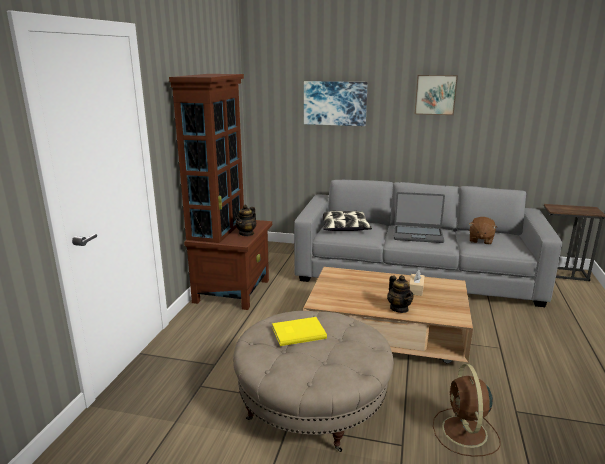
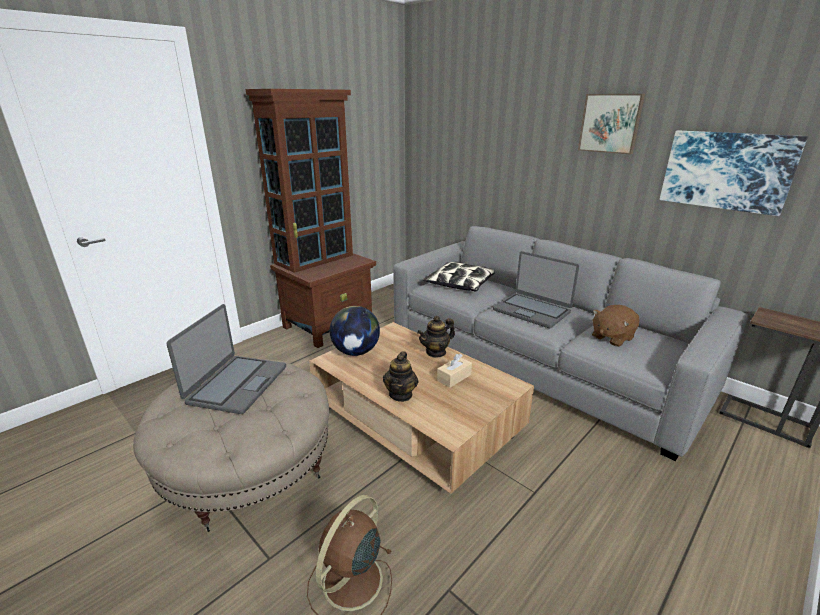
camera: 30 degrees right, 5 degrees up
teapot [235,205,256,236] -> teapot moved to [417,316,455,358]
yellow book [272,317,327,346] -> laptop [167,304,286,414]
picture [304,81,368,126] -> picture moved to [660,130,808,216]
none -> globe [330,306,380,356]

